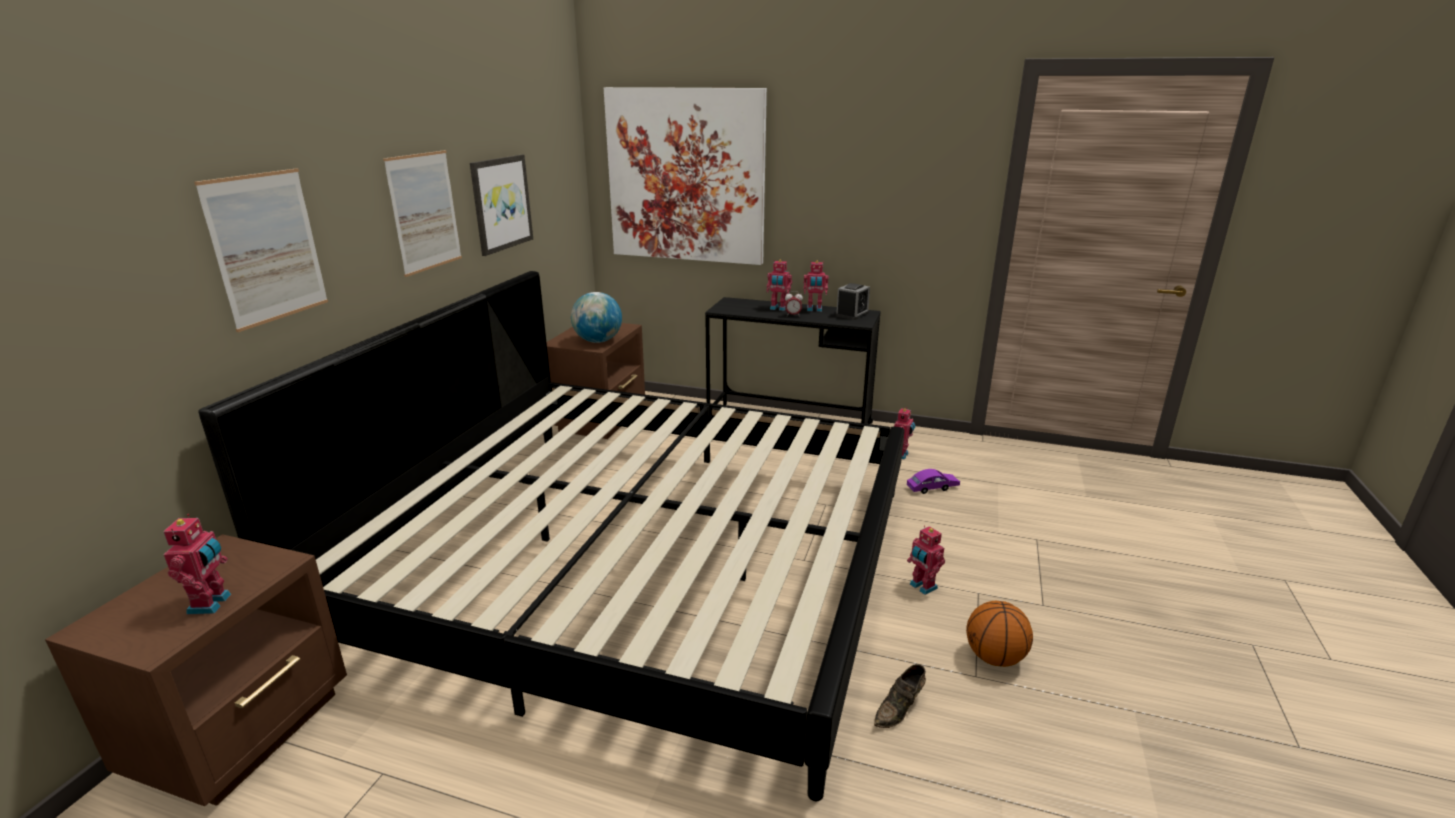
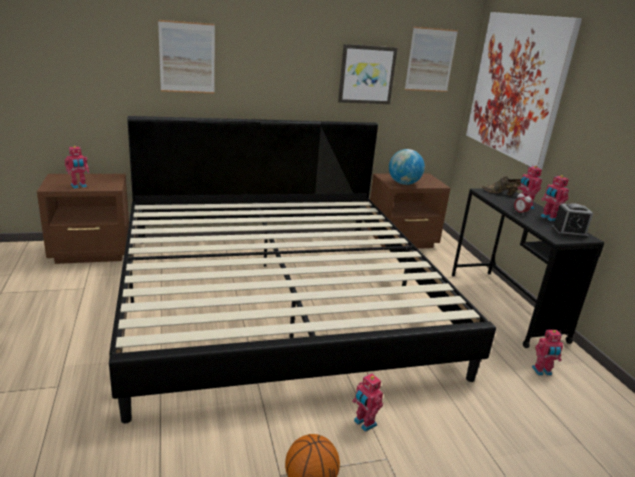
camera: 55 degrees right, 0 degrees up
picture [383,150,462,277] -> picture moved to [405,27,458,92]
brown shoe [874,664,926,728] -> brown shoe moved to [482,176,521,196]
purple toy car [907,469,960,494] -> none
toy robot [907,525,945,595] -> toy robot turned 60 degrees counterclockwise [352,373,383,432]

